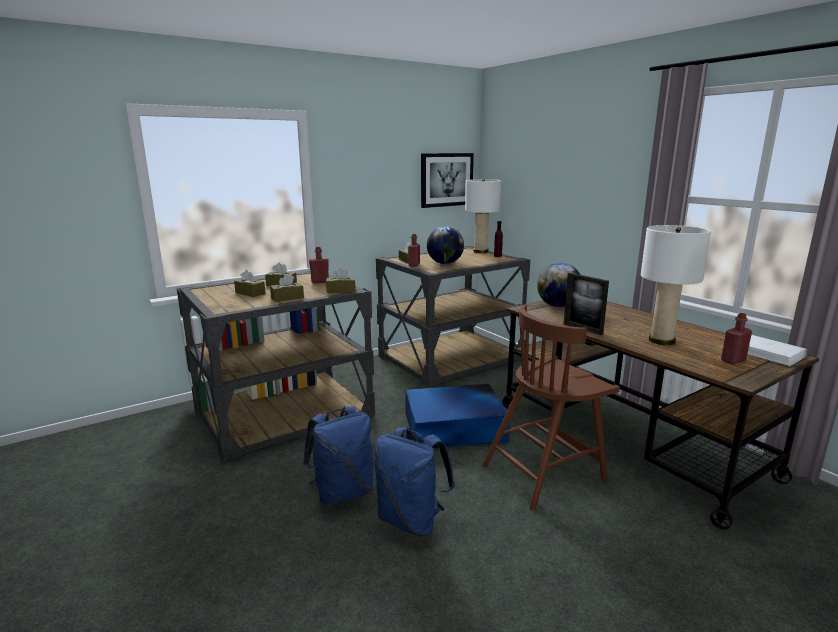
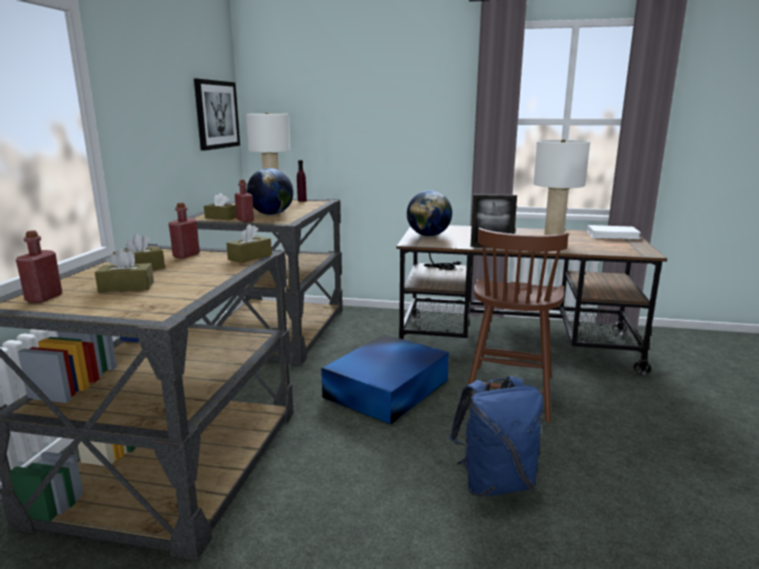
camera: 45 degrees left, 0 degrees up
brown tissue box [270,274,304,302] -> none
blue backpack [303,406,373,507] -> none
red bottle [721,313,752,365] -> red bottle moved to [16,230,62,303]

